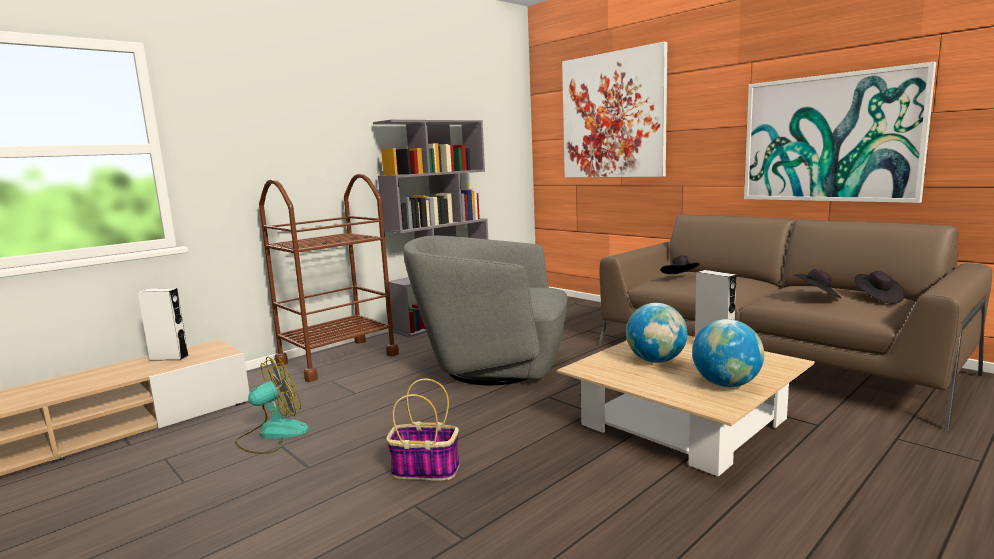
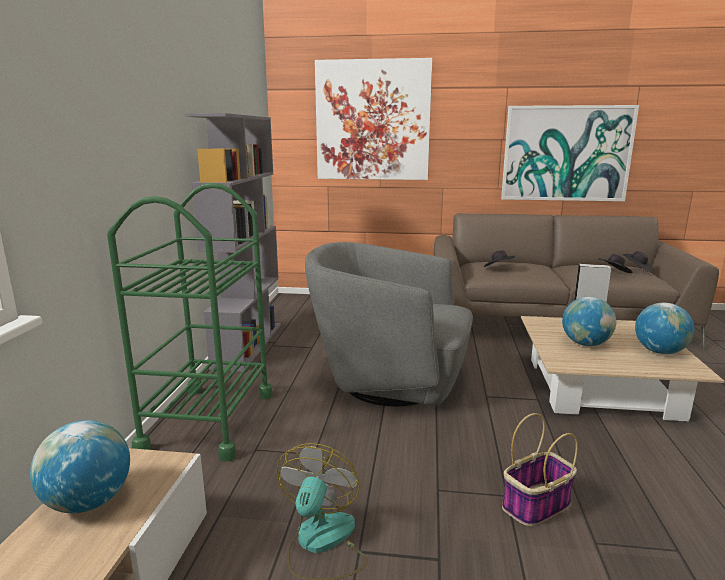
camera: 40 degrees left, 5 degrees up
white speaker [138,288,189,361] -> globe [30,420,130,513]
brown cart [259,174,399,382] -> green cart [107,183,272,462]
grey armchair [403,236,567,385] -> grey armchair turned 45 degrees clockwise [305,242,473,406]

